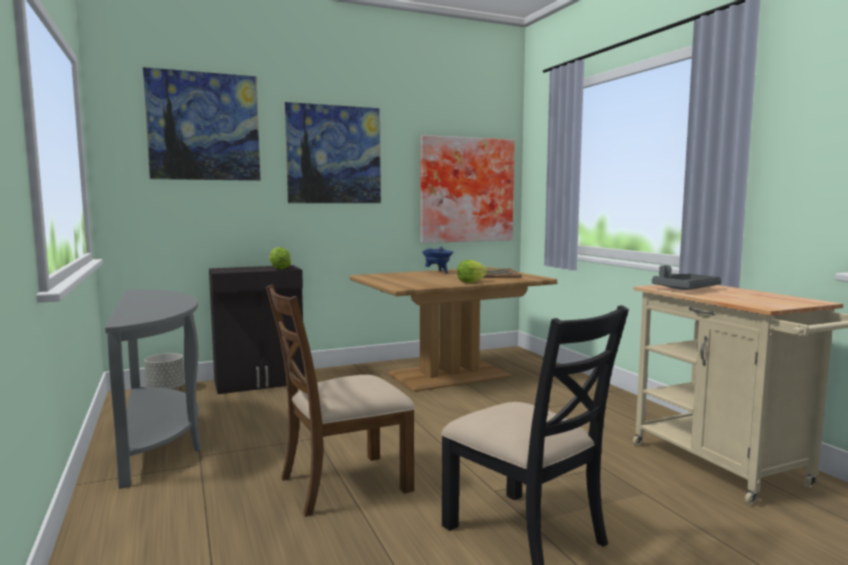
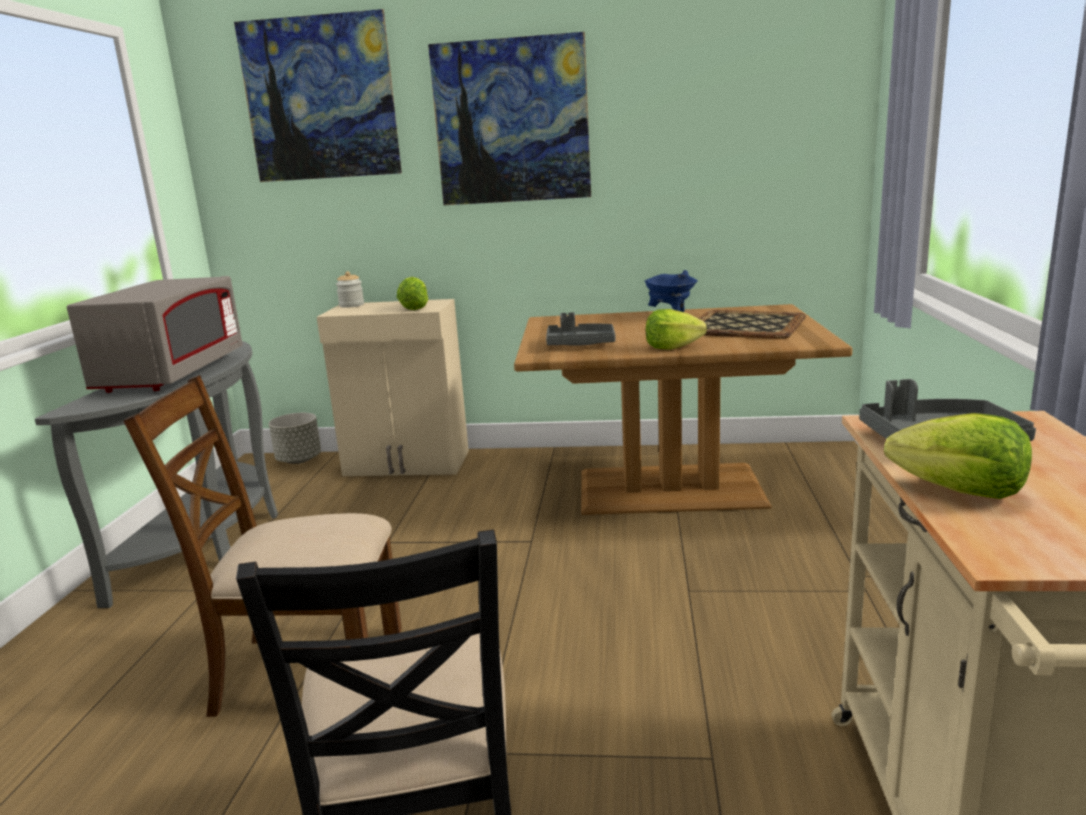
camera: 30 degrees right, 10 degrees up
black cabinet [209,265,305,394] -> beige cabinet [317,299,469,476]
picture [421,135,515,243] -> none
none -> grey microwave [67,276,243,393]
none -> jar [336,271,364,308]
none -> grey tray [546,312,616,346]
none -> lettuce [884,413,1032,499]

